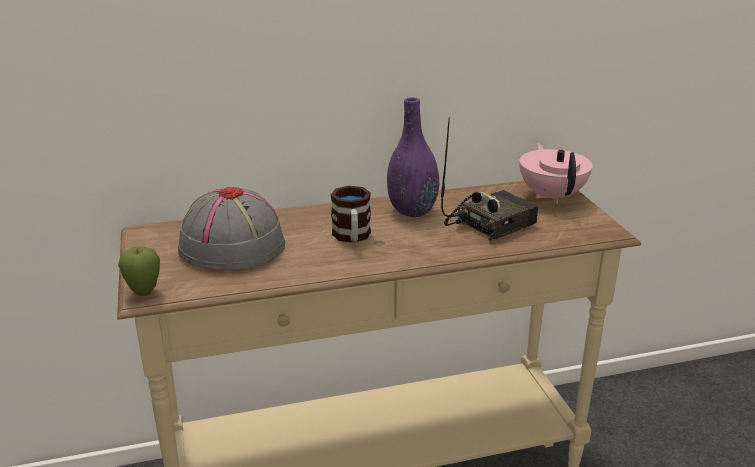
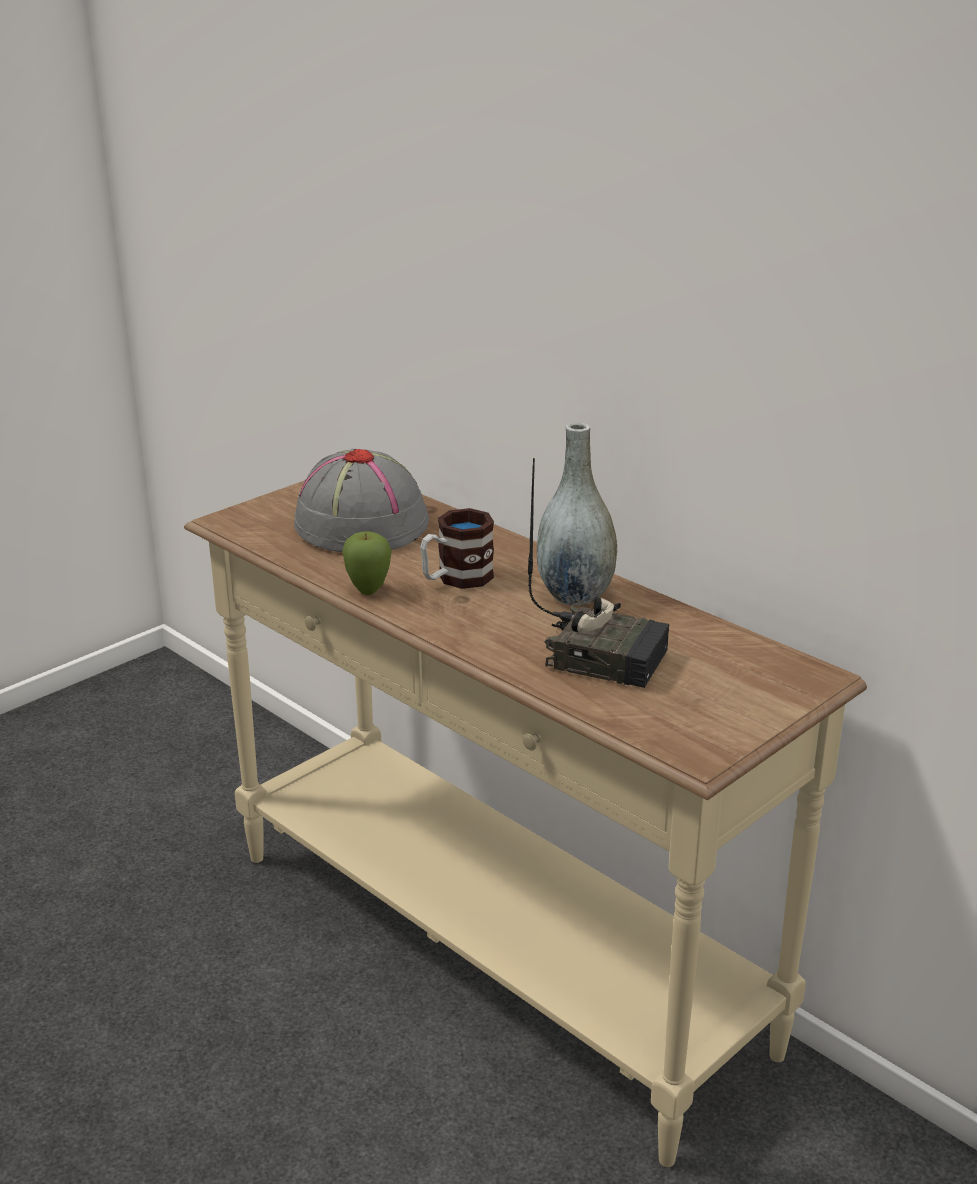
camera: 60 degrees right, 0 degrees up
apple [118,246,160,296] -> apple moved to [342,531,392,595]
purple vase [387,97,439,217] -> grey vase [537,423,617,605]
pink teapot [519,142,593,204] -> none

